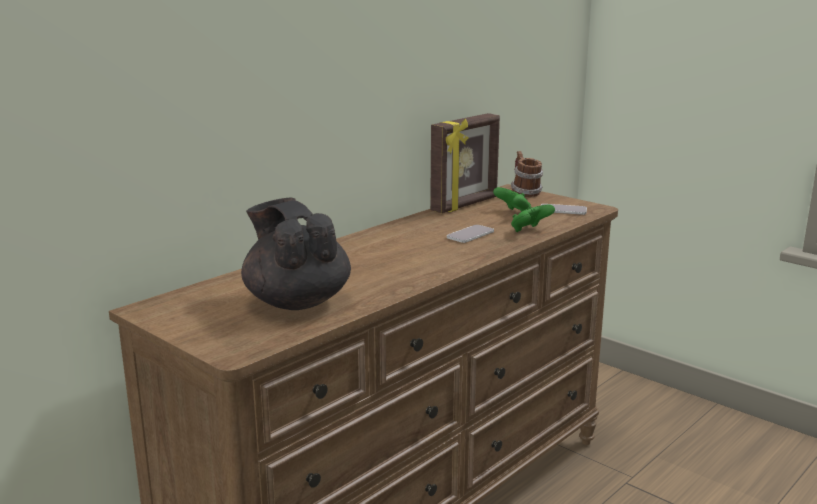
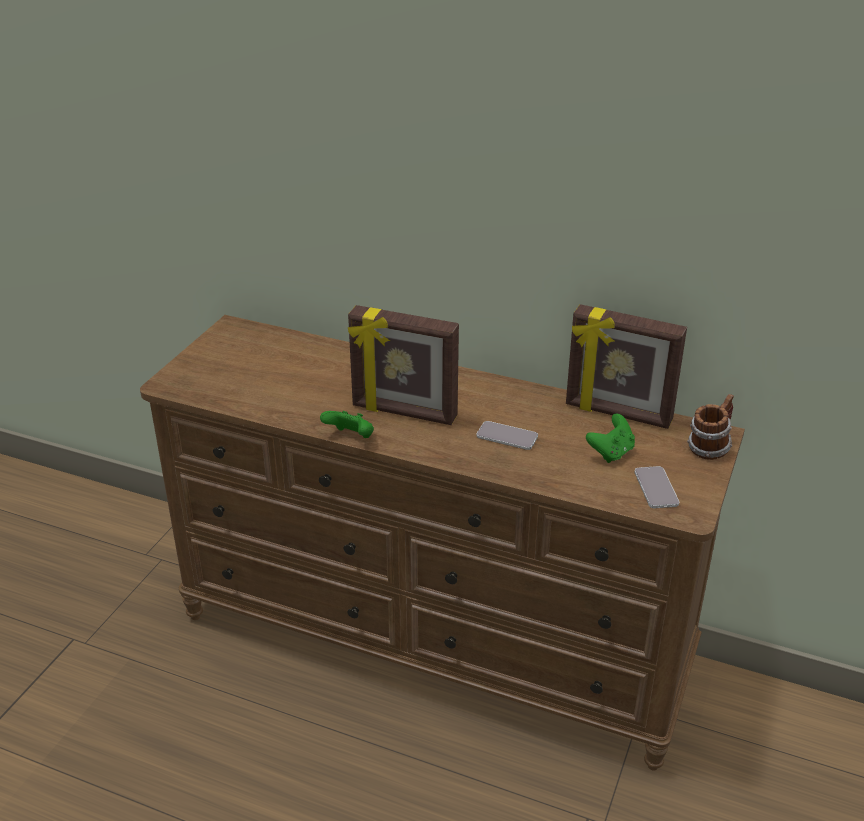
camera: 70 degrees right, 15 degrees up
black teapot [241,197,351,310] -> none
green game controller [511,205,555,232] -> green game controller moved to [320,411,374,438]
none -> picture frame [348,305,459,425]

